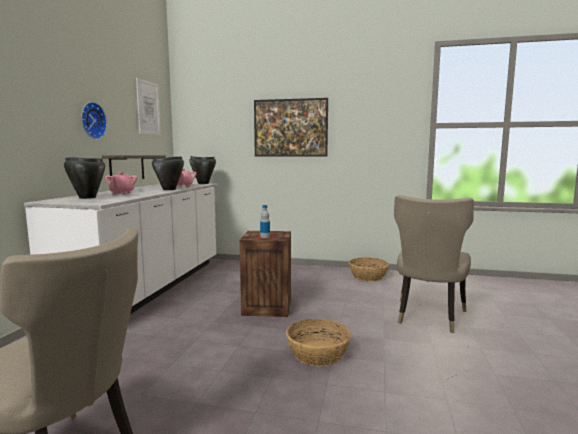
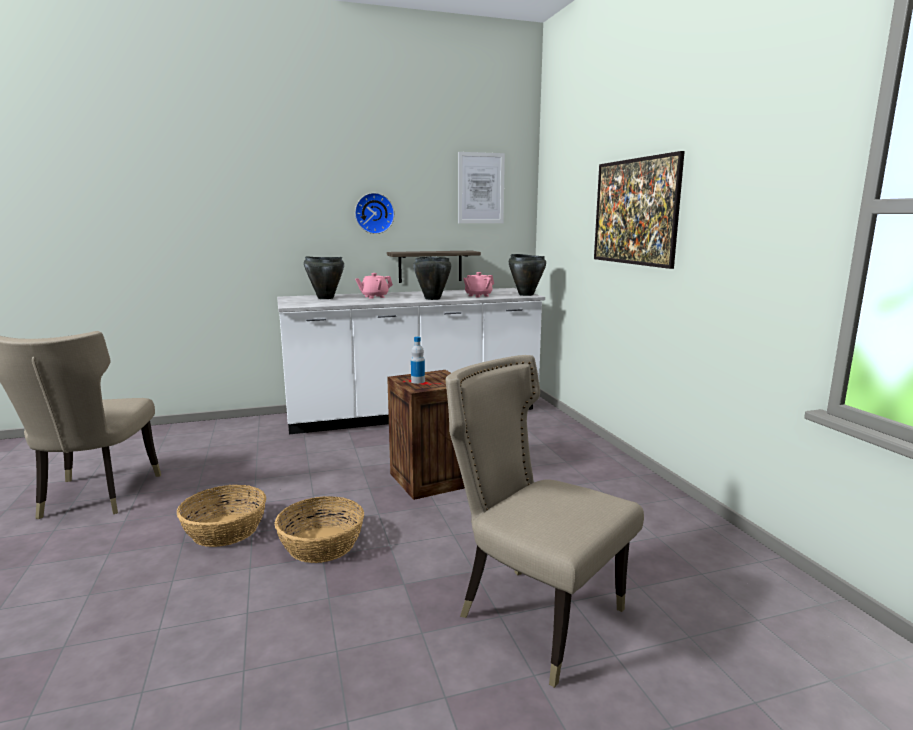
camera: 60 degrees right, 5 degrees up
basket [349,257,389,281] -> basket moved to [177,485,266,547]
beige chair [394,195,474,333] -> beige chair turned 45 degrees clockwise [445,355,644,688]

